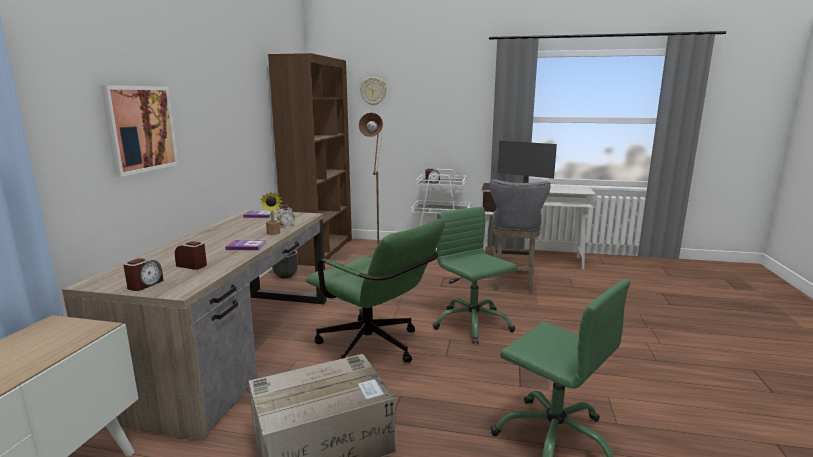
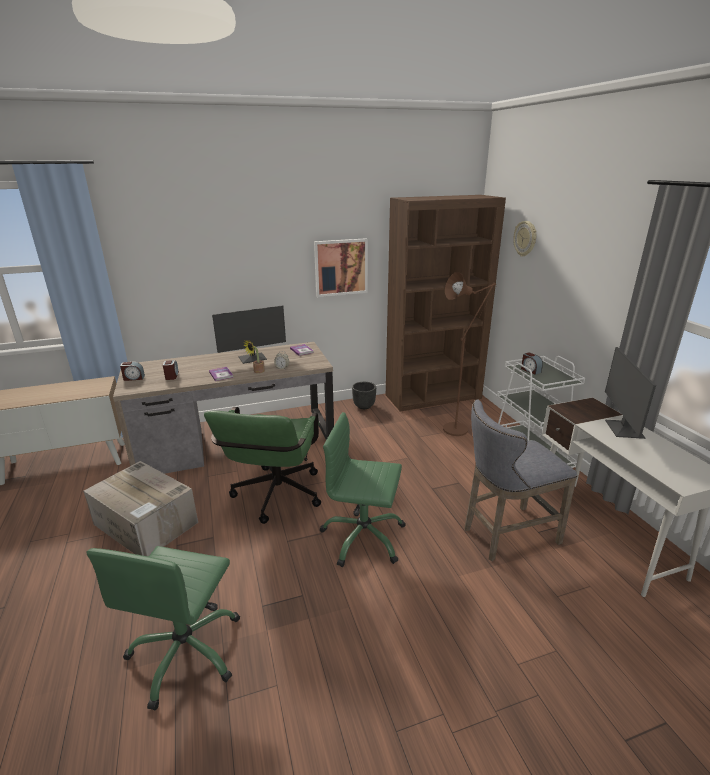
camera: 60 degrees right, 10 degrees up
picture [100,85,179,177] -> picture moved to [314,238,368,297]
green office chair [433,207,517,344] -> green office chair turned 105 degrees counterclockwise [320,412,406,567]
none -> monitor [212,305,286,364]

